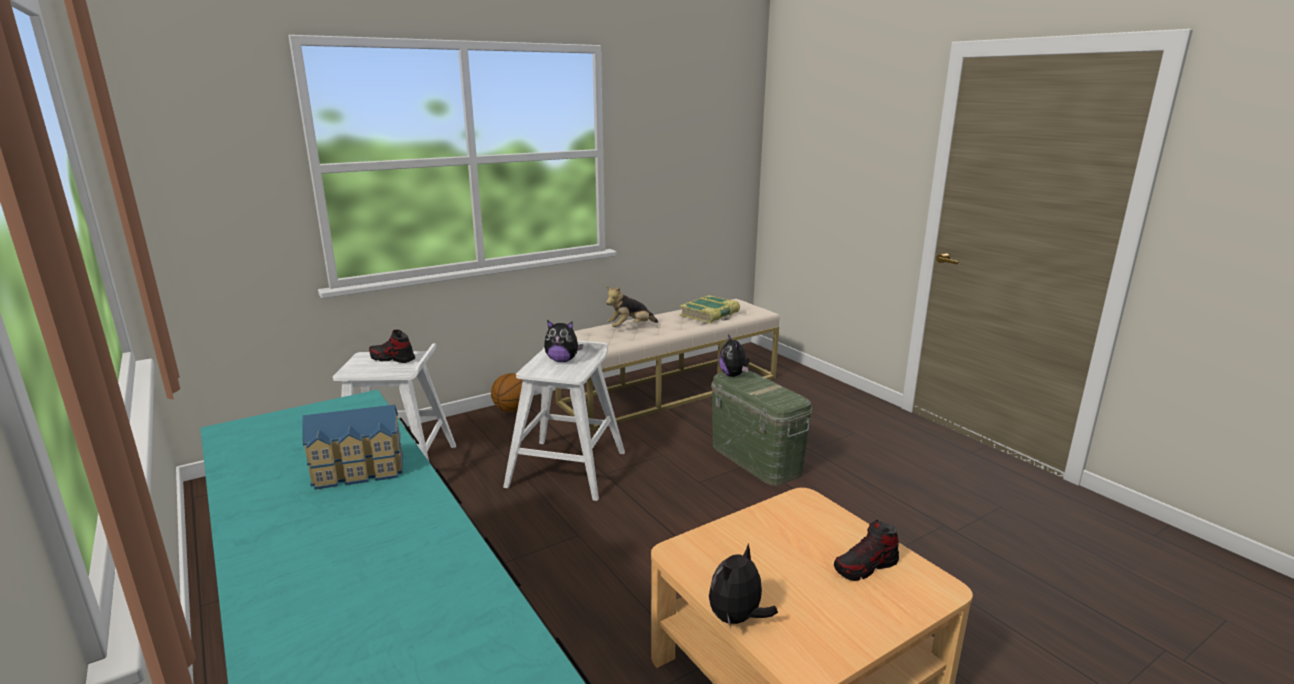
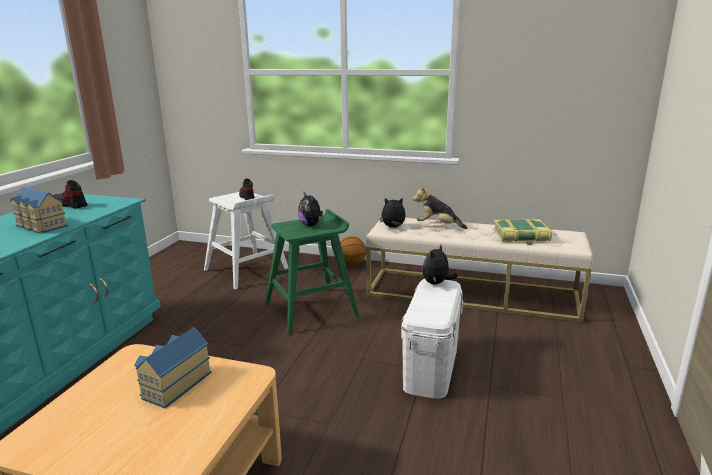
camera: 50 degrees right, 0 degrees up
white stool [503,340,625,501] -> green stool [265,209,359,335]
plush toy [709,544,778,628] -> plush toy moved to [380,198,406,227]
green storage box [711,370,812,486] -> white storage box [401,279,463,399]
shoe [834,520,899,581] -> shoe moved to [54,180,87,209]
none -> toy house [134,327,212,408]

